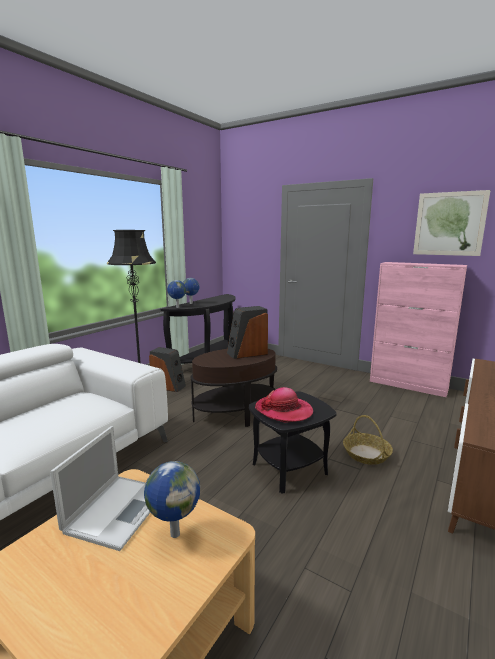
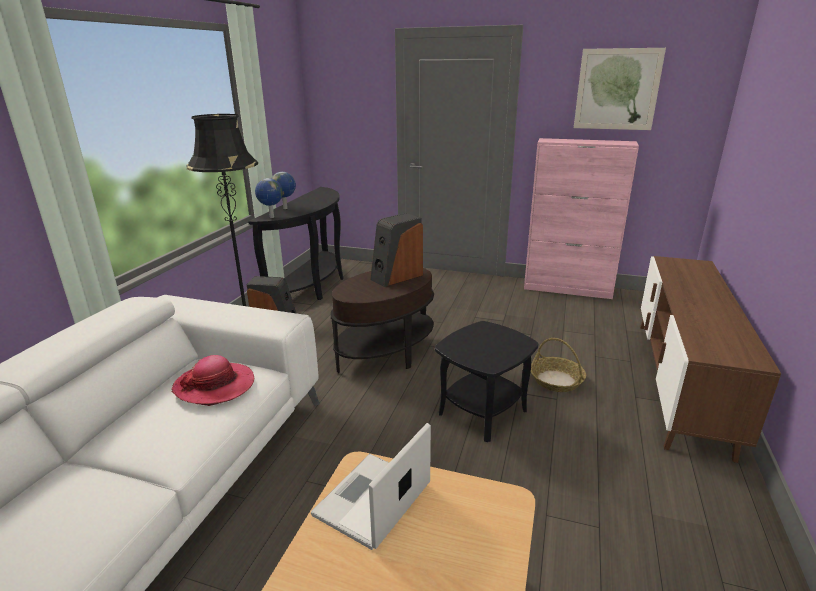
camera: 15 degrees left, 10 degrees up
laptop [50,426,151,551] -> laptop turned 150 degrees counterclockwise [311,423,431,550]
globe [144,461,200,538] -> none
hat [255,387,313,423] -> hat moved to [171,355,254,406]

